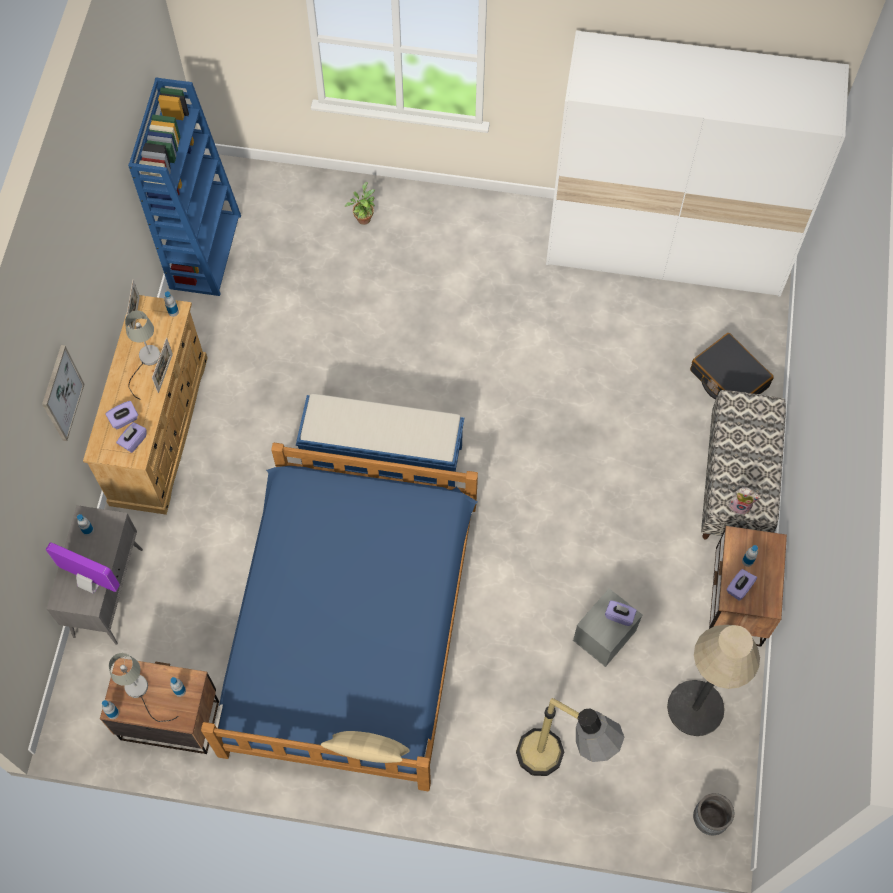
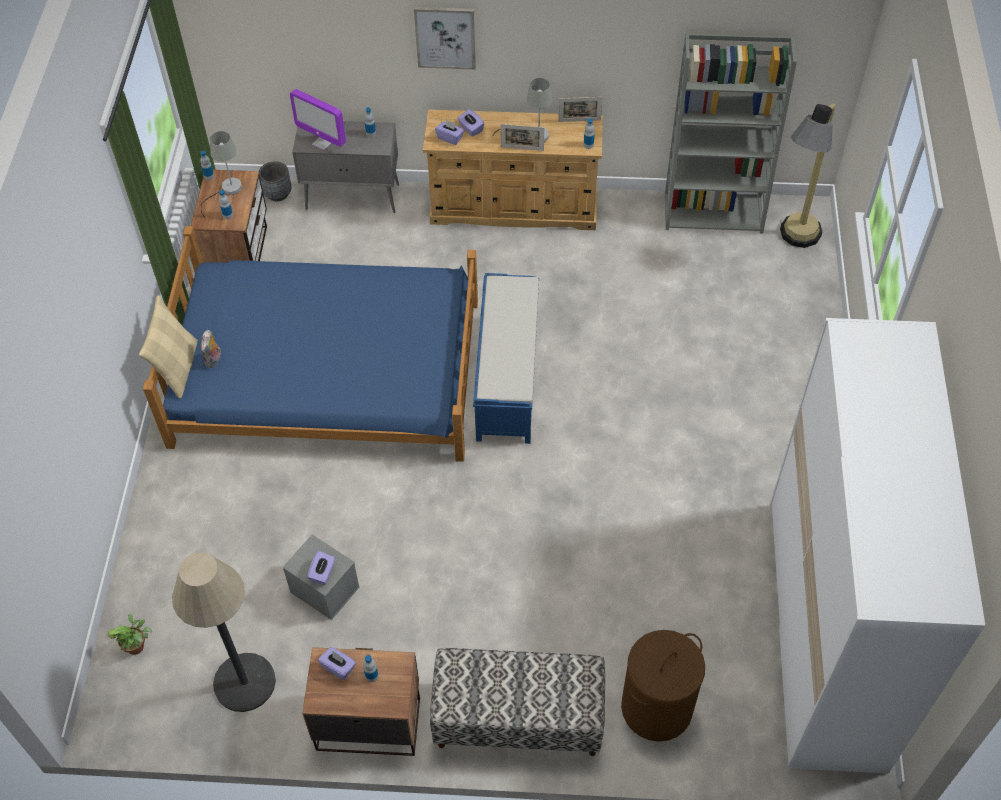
camera: 85 degrees right, 10 degrees down
monitor [46,542,120,594] -> monitor turned 105 degrees clockwise [290,89,346,150]
blue bookcase [128,77,241,296] -> grey bookcase [665,33,797,234]
potted plant [345,182,375,225] -> potted plant moved to [108,614,152,655]
floor lamp [516,698,624,776] -> floor lamp moved to [780,103,836,248]
black suitcase [690,333,774,399] -> brown laundry basket [621,630,705,742]
grey planter [693,793,734,835] -> grey planter moved to [259,161,292,201]
plush toy [728,487,761,515] -> plush toy moved to [201,330,221,368]

